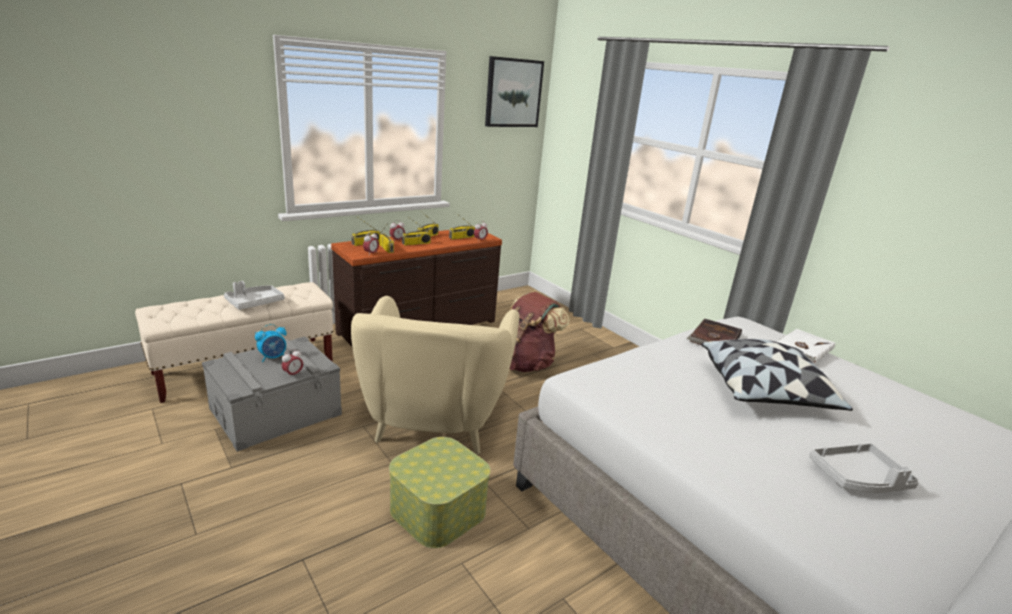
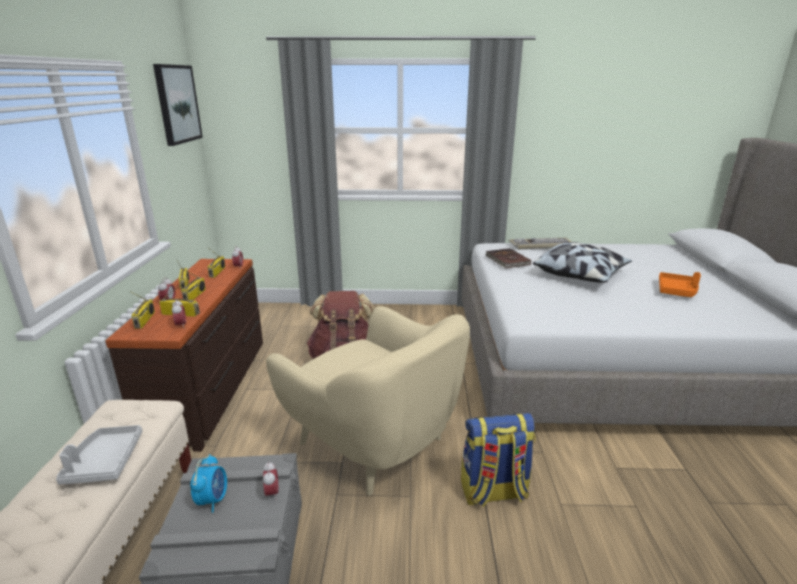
camera: 50 degrees left, 0 degrees up
storage box [389,437,490,548] -> backpack [461,413,536,507]
white book [776,329,835,364] -> keyboard [509,238,572,249]
grey tray [809,443,919,493] -> orange tray [659,272,701,297]

